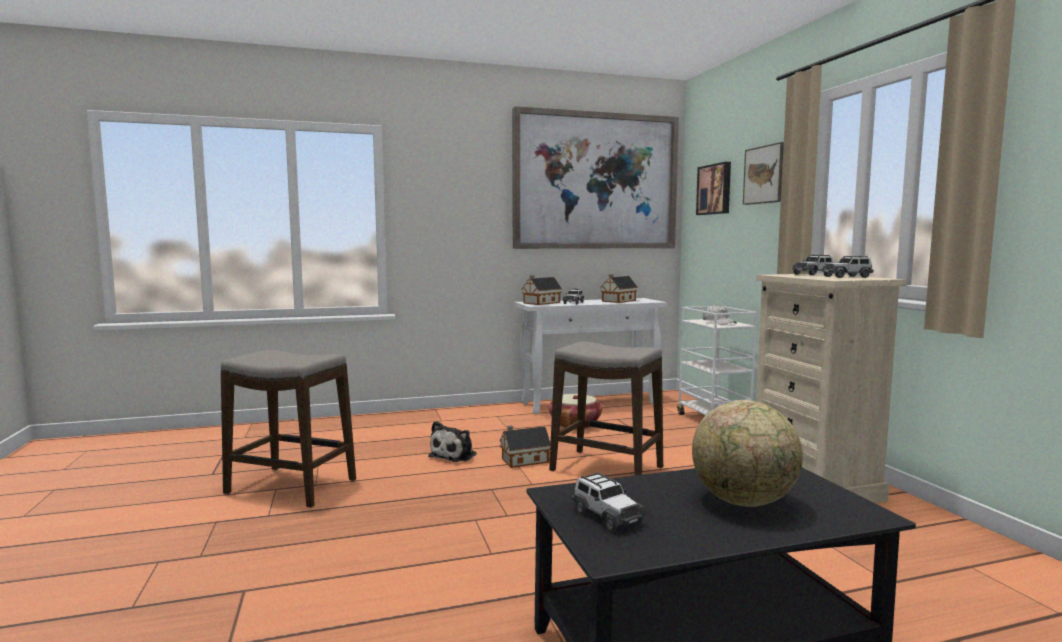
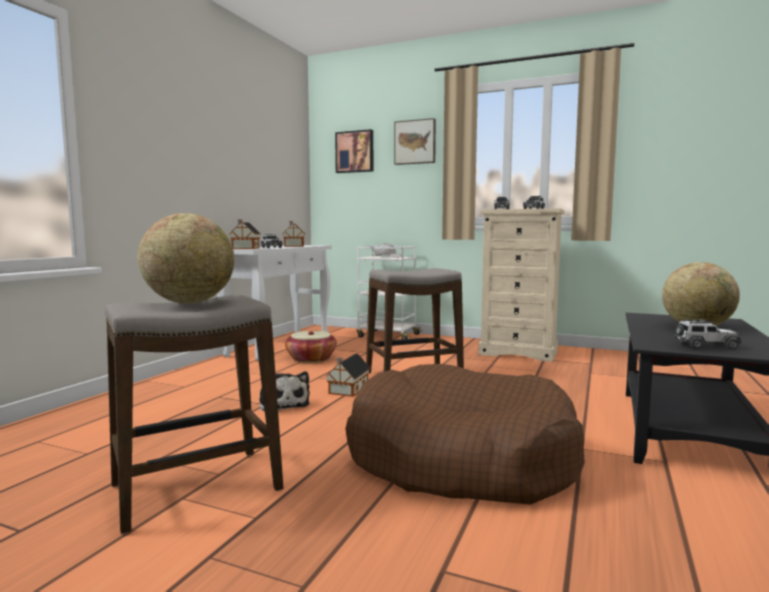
camera: 50 degrees left, 0 degrees up
picture [512,106,679,249] -> none
none -> globe [138,213,234,304]
none -> brown dog bed [345,364,585,505]

